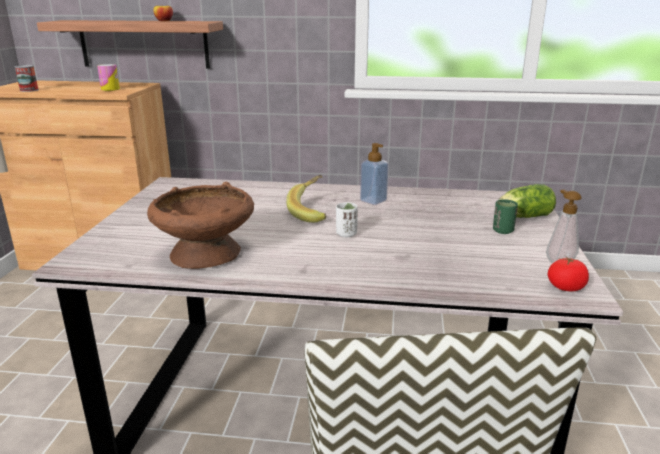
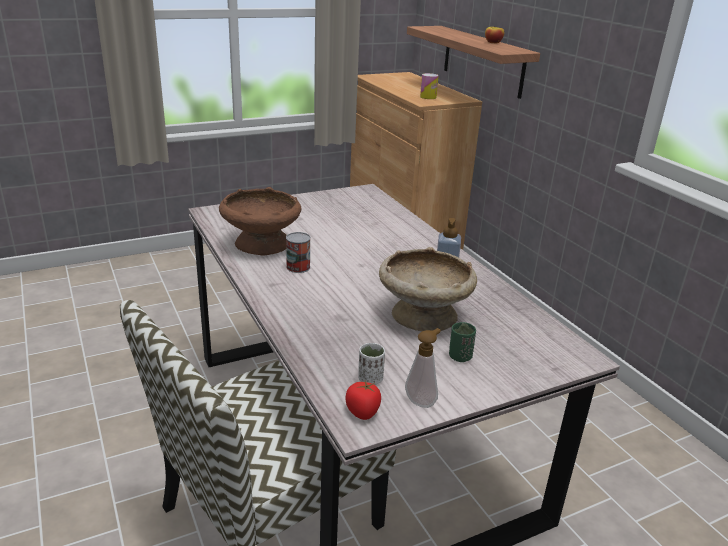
camera: 55 degrees right, 5 degrees up
can [14,65,39,92] -> can moved to [286,232,311,273]
banana [286,175,327,223] -> none
white cup [336,202,358,237] -> white cup moved to [358,343,385,385]
lettuce [498,184,556,218] -> none
none -> beige bowl [379,247,477,331]

